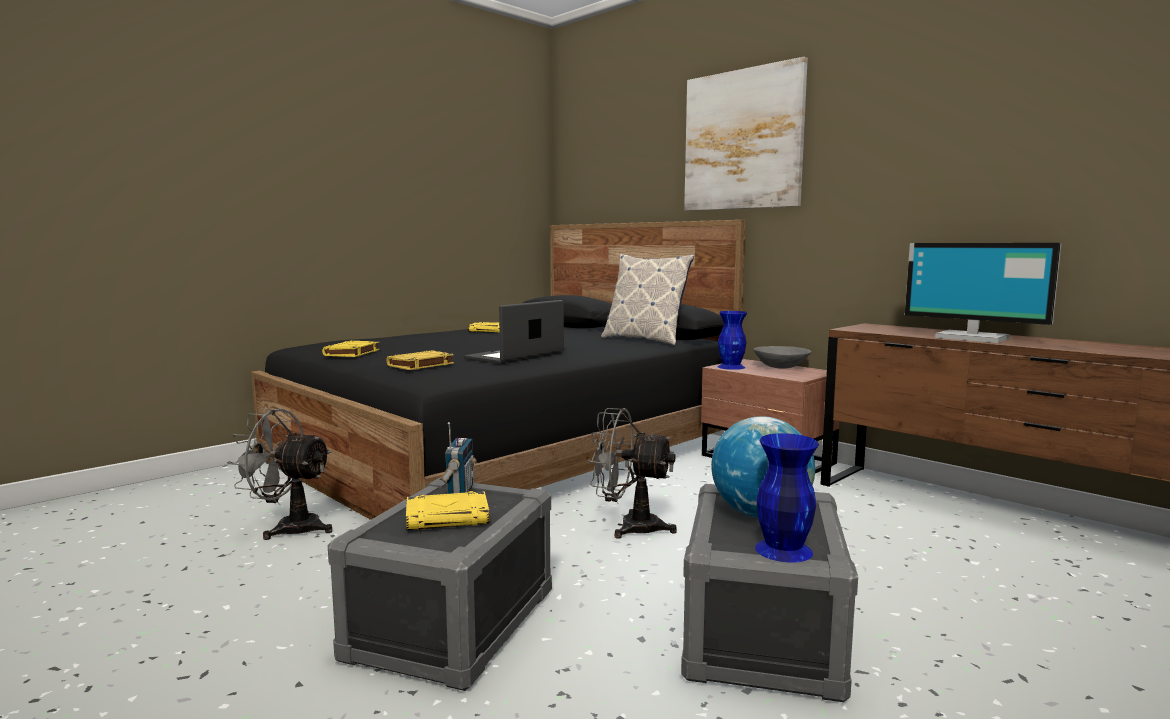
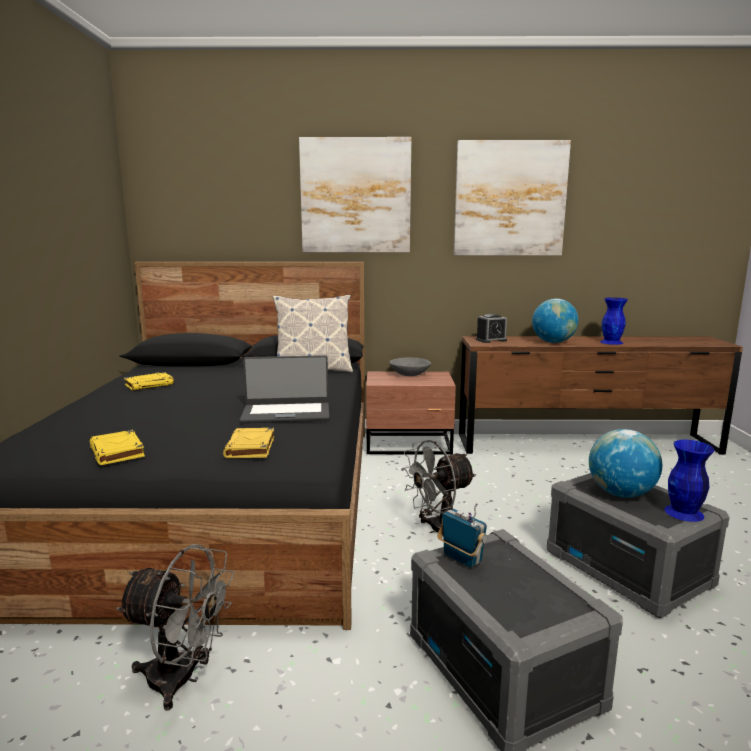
camera: 45 degrees left, 5 degrees up
grey fan [227,409,332,540] -> grey fan turned 135 degrees counterclockwise [116,544,234,711]
yellow book [406,491,490,530] -> none
laptop [464,300,564,364] -> laptop turned 90 degrees counterclockwise [240,355,329,423]
blue vase [718,311,747,370] -> blue vase moved to [600,298,628,345]
monitor [905,243,1061,343] -> globe [532,299,579,343]
none -> picture [454,140,571,255]
none -> alarm clock [476,314,507,343]

